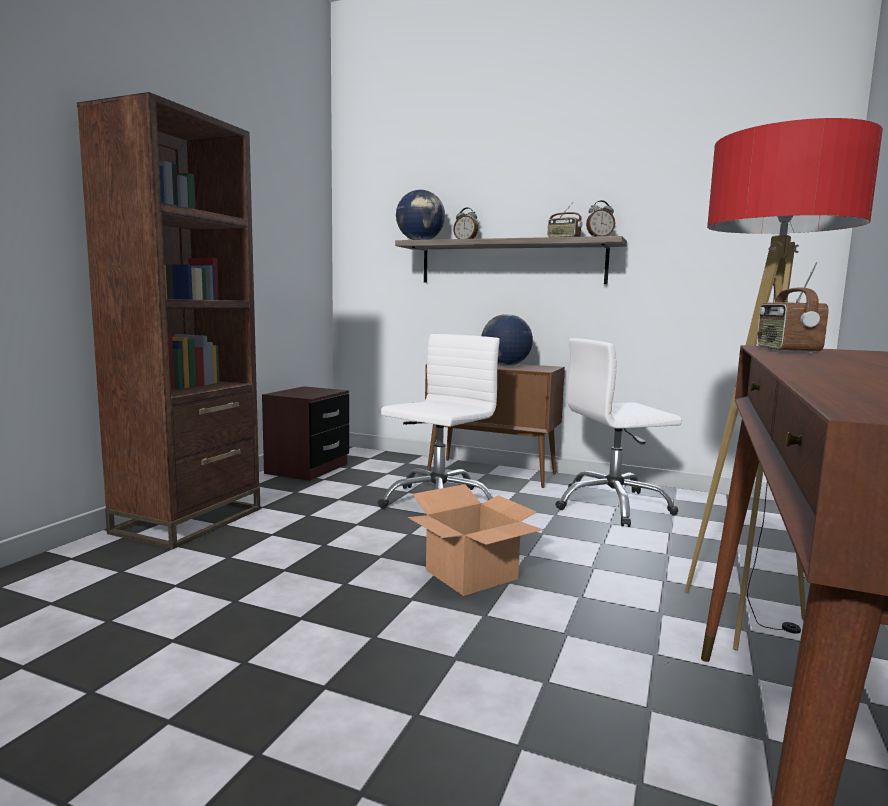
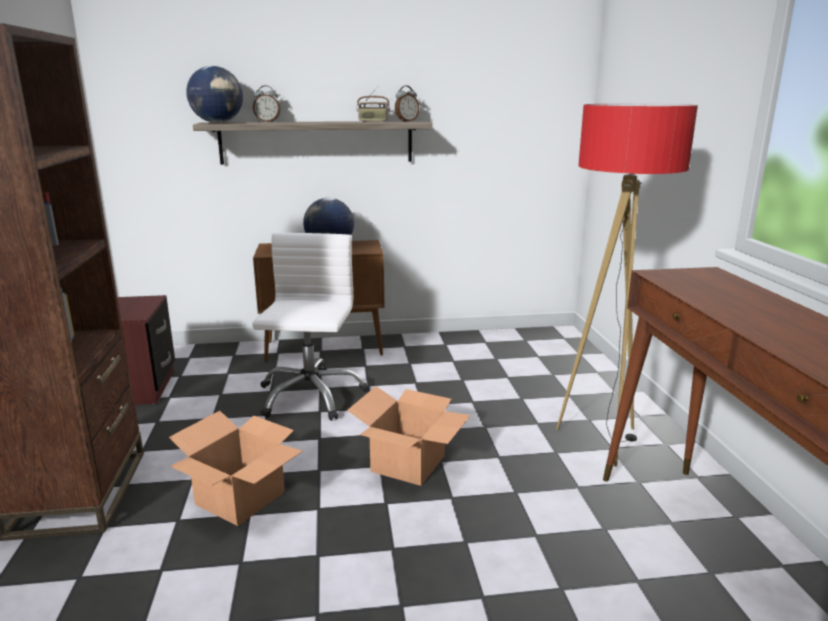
camera: 30 degrees left, 10 degrees up
white office chair [556,338,682,527] -> none
radio [757,261,829,354] -> none
none -> cardboard box [169,411,303,526]

